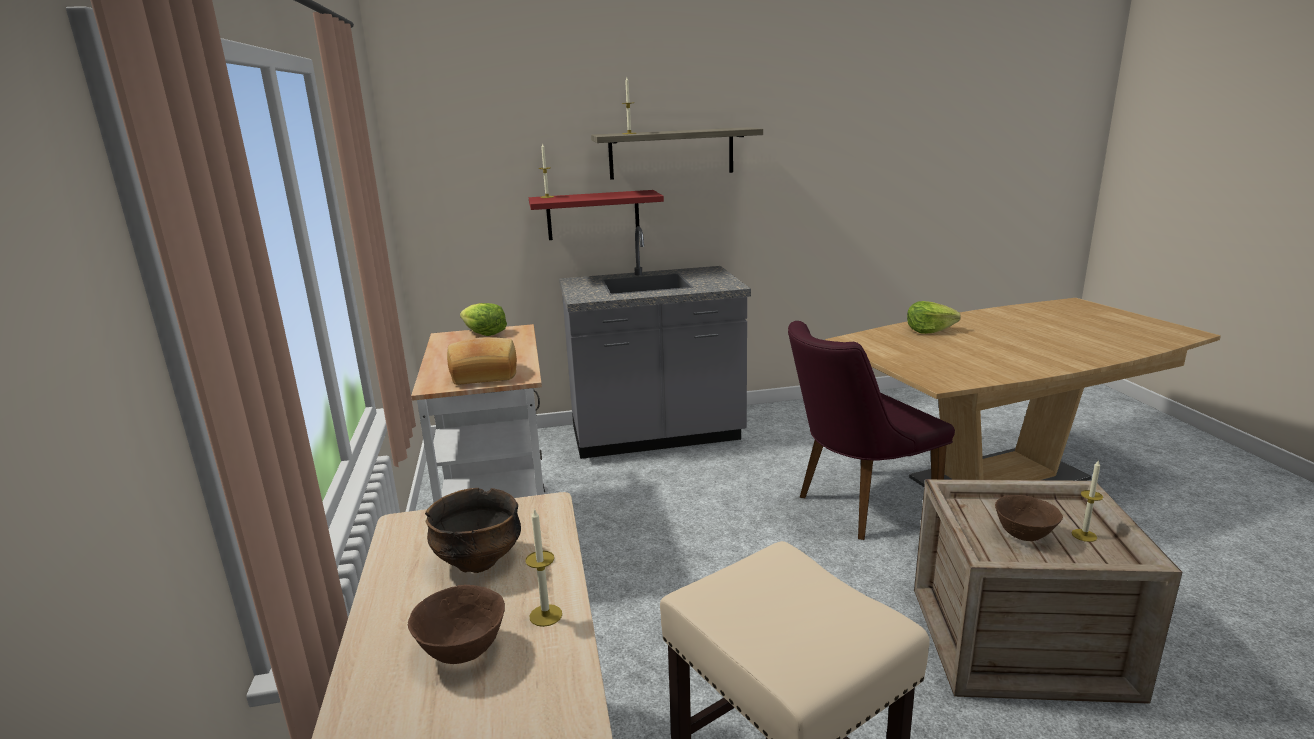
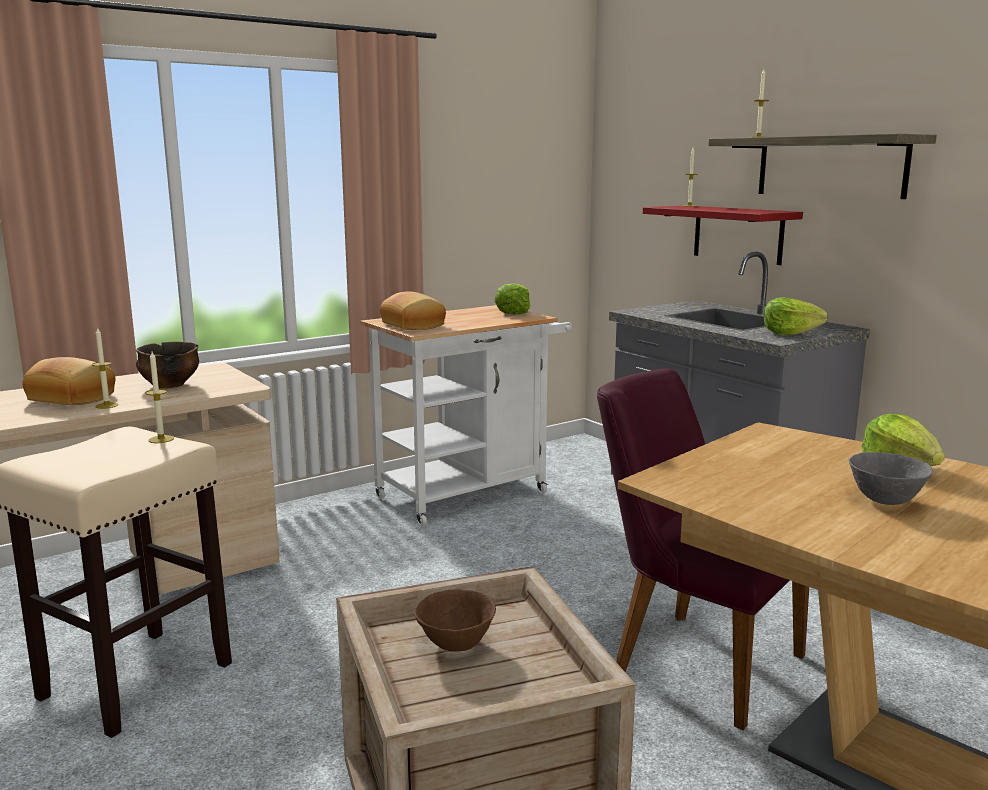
camera: 65 degrees right, 5 degrees down
brown bowl [408,585,505,664] -> bread [23,357,115,405]
candle [1072,460,1103,542] -> candle moved to [145,352,174,443]
none -> lettuce [764,297,828,335]
none -> grey bowl [848,452,933,505]

